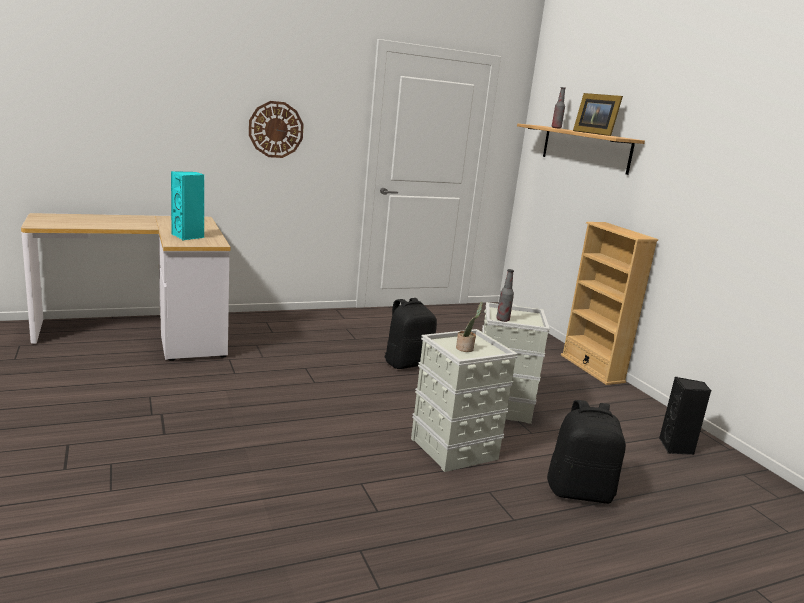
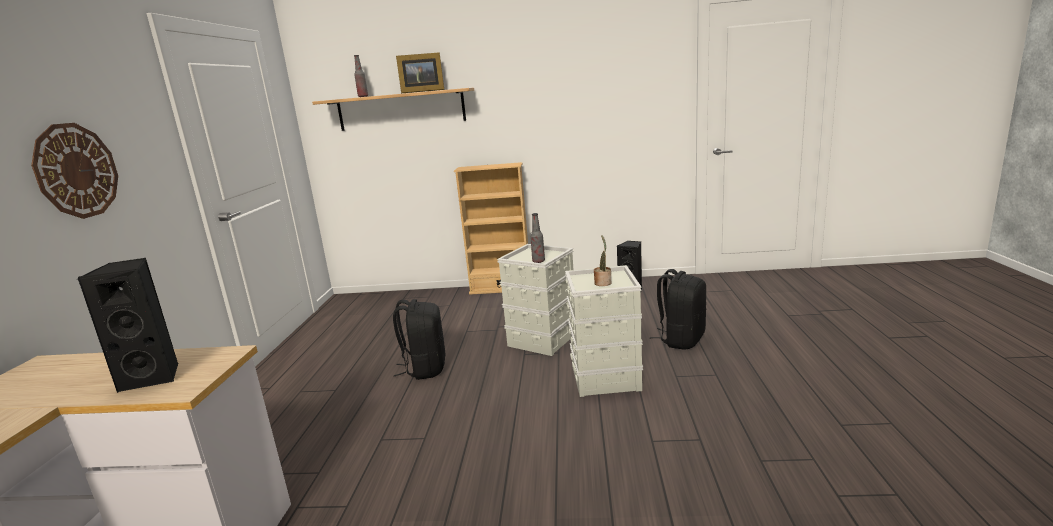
camera: 60 degrees left, 0 degrees up
turquoise speaker [171,171,205,240] -> black speaker [77,258,178,393]

